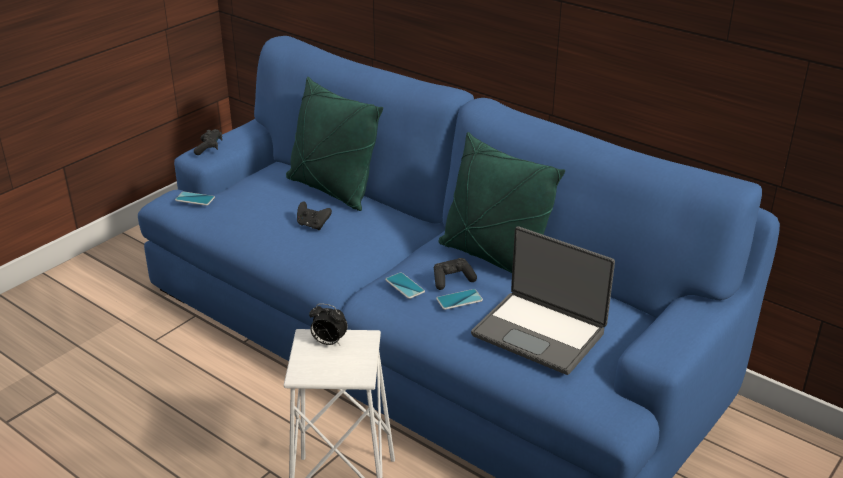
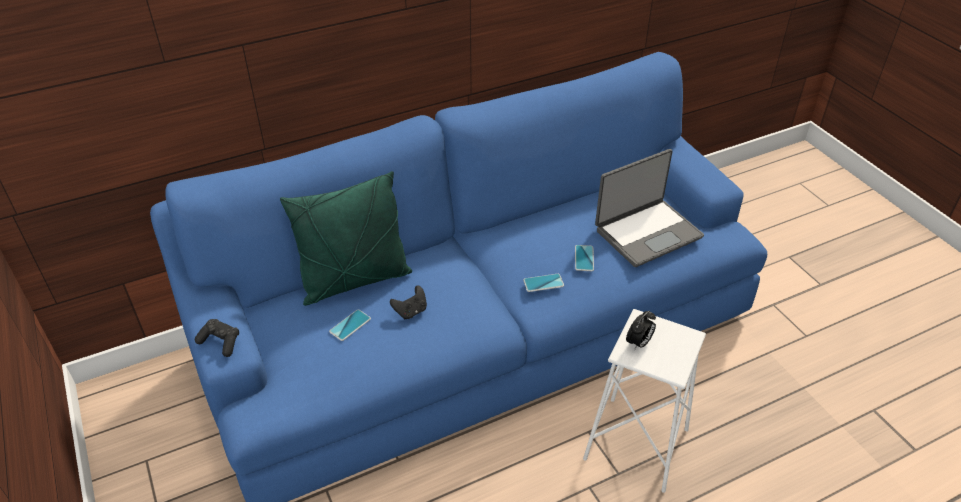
camera: 65 degrees left, 10 degrees up
phone [175,192,215,206] -> phone moved to [329,310,371,341]
black game controller [434,258,477,290] -> none
green pillow [438,132,565,273] -> none

